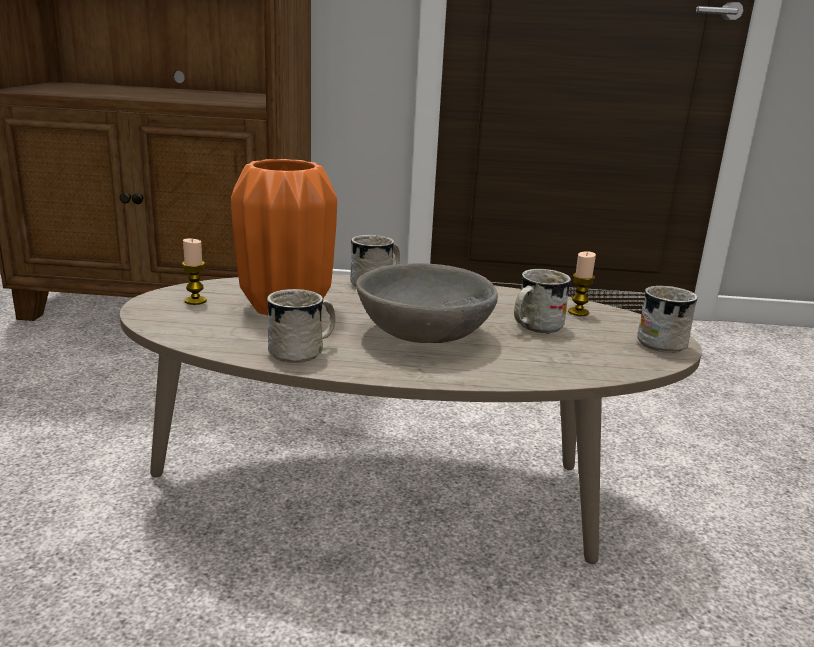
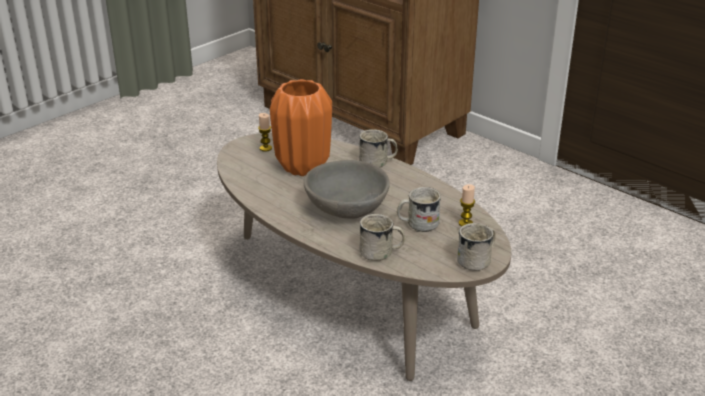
camera: 40 degrees right, 10 degrees up
white mug [267,289,336,363] -> white mug moved to [360,214,405,261]

